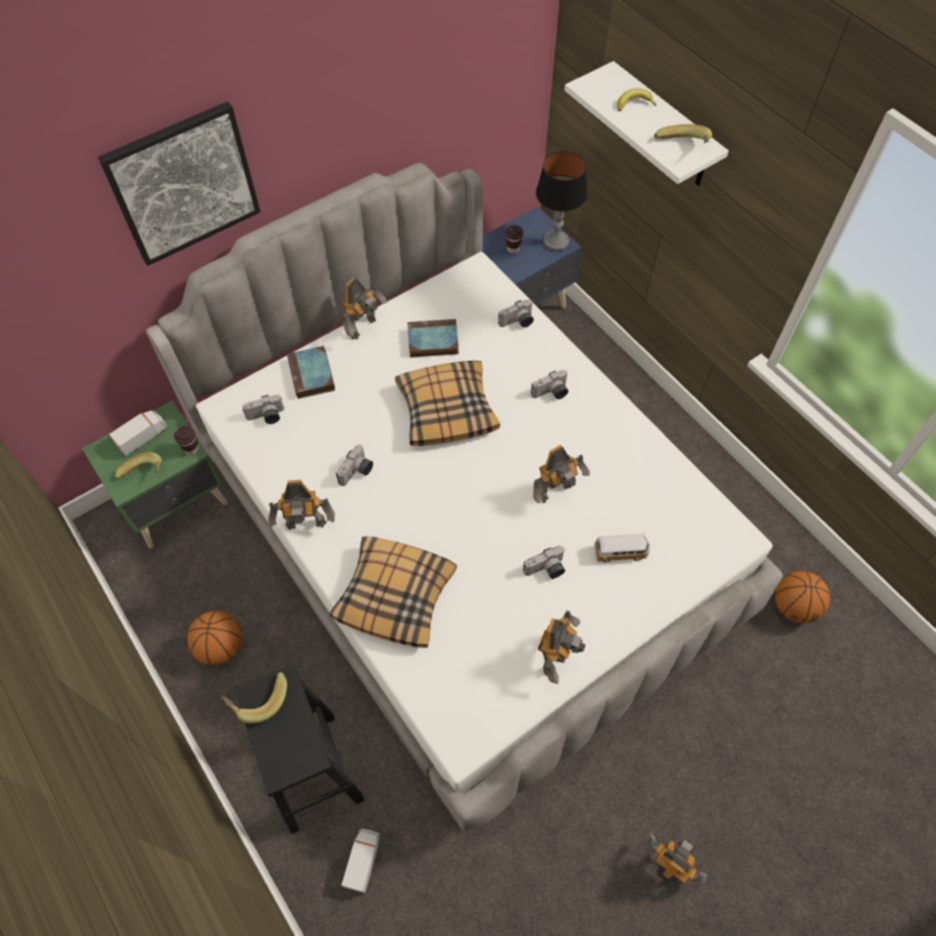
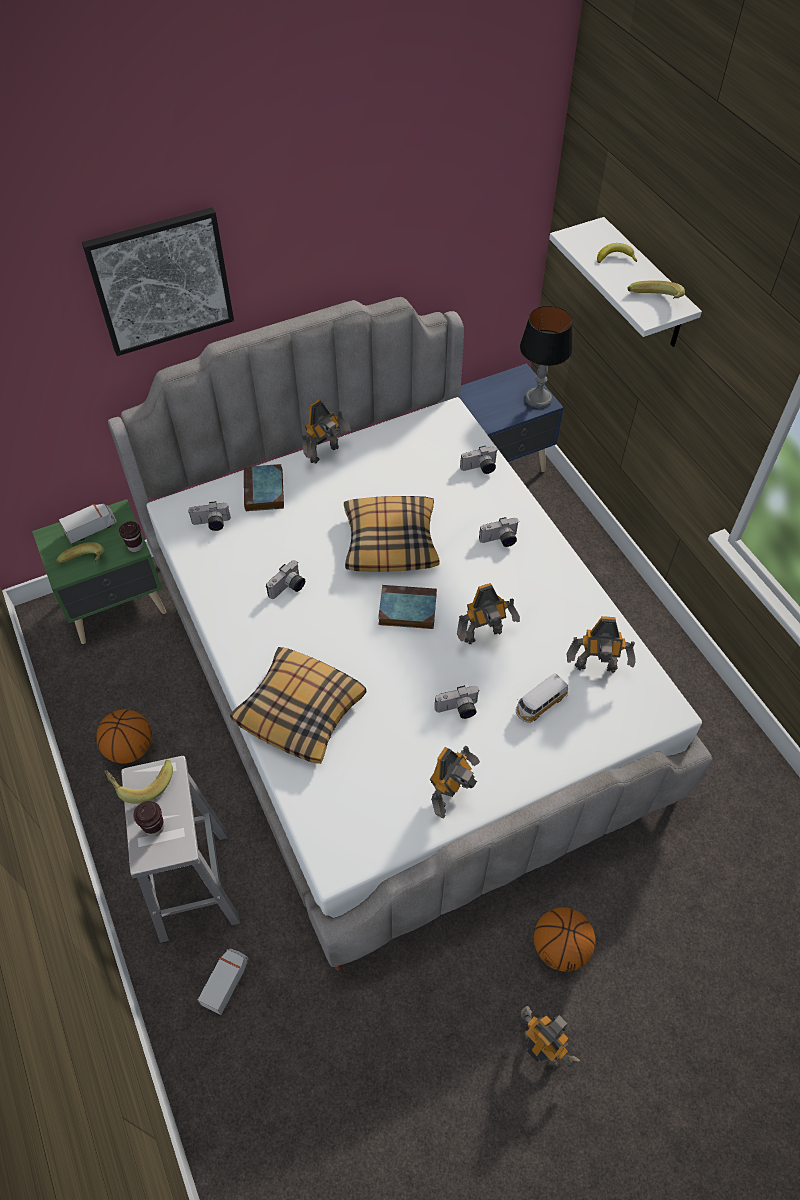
camera: 10 degrees right, 5 degrees down
black stool [235,664,365,834] -> white stool [121,756,240,943]
toy robot [268,480,335,530] -> toy robot moved to [566,616,636,673]
book [407,319,459,358] -> book moved to [378,585,437,629]
brown cup [505,225,523,253] -> brown cup moved to [133,801,164,837]
toy car [594,533,650,562] -> toy car turned 135 degrees clockwise [516,673,568,723]
basketball [775,571,830,623] -> basketball moved to [534,907,596,972]

